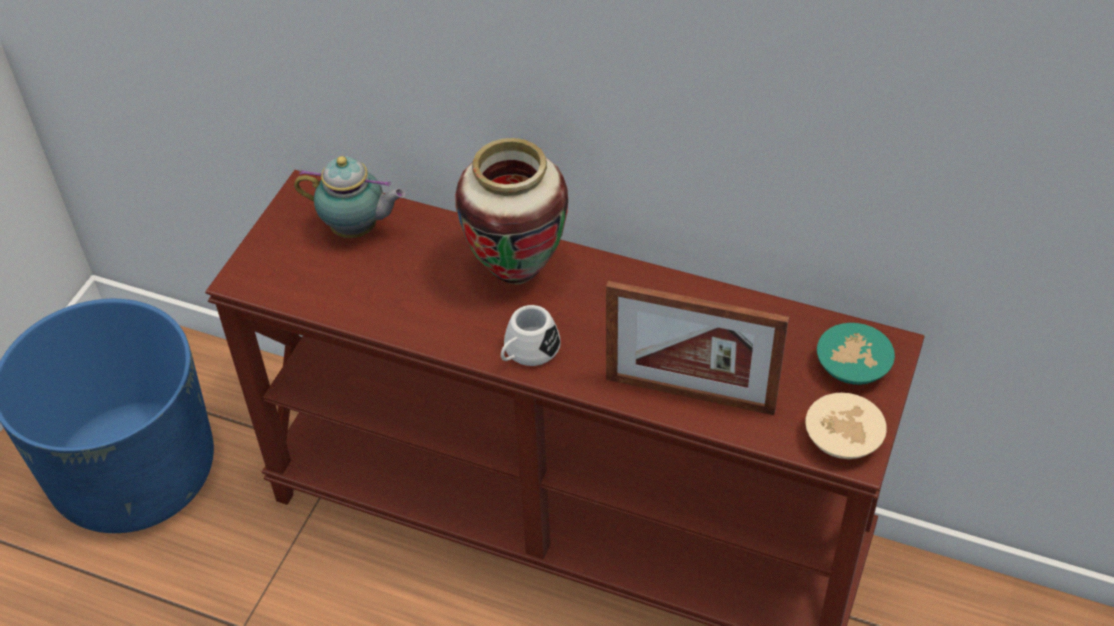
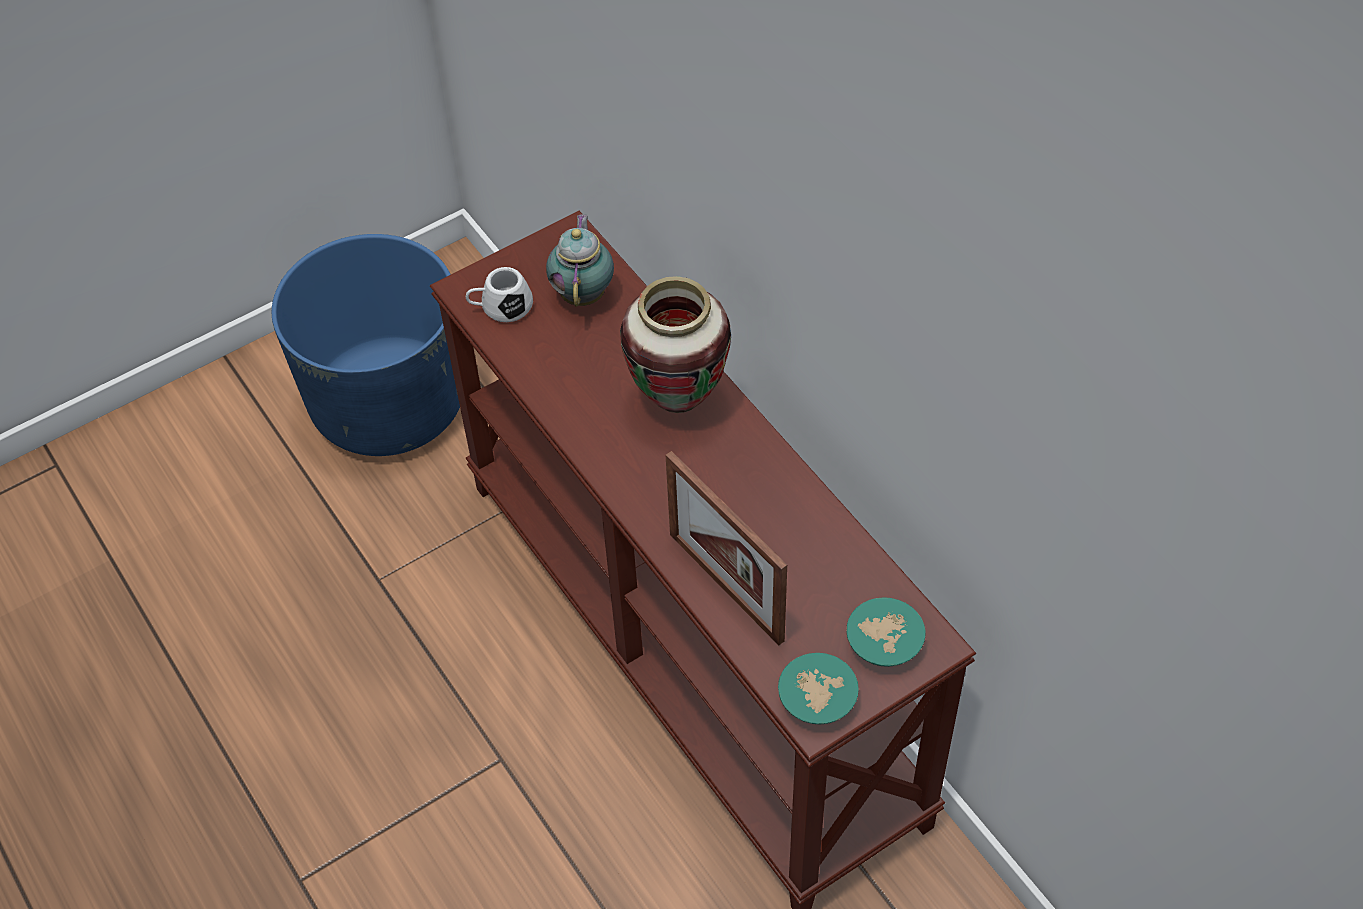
camera: 35 degrees right, 5 degrees up
teapot [294,156,406,238] -> teapot turned 135 degrees counterclockwise [546,214,614,306]
white mug [501,305,561,366] -> white mug moved to [465,267,533,322]
beige bowl [806,393,887,459] -> turquoise bowl [778,653,859,724]

